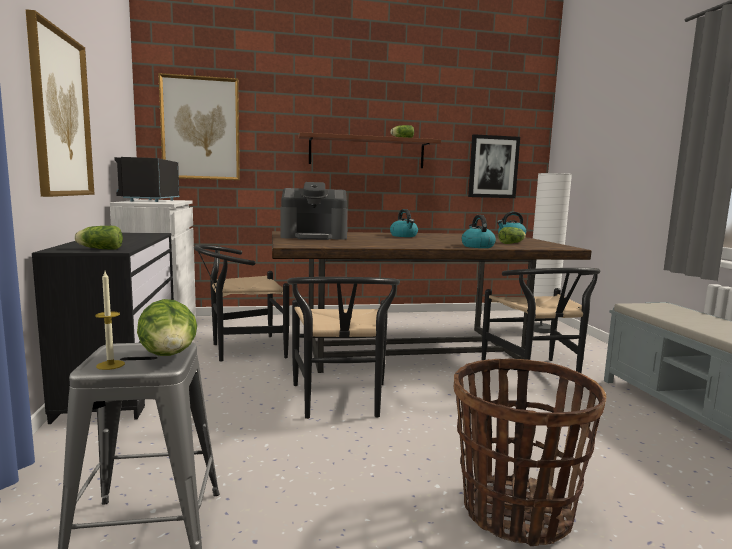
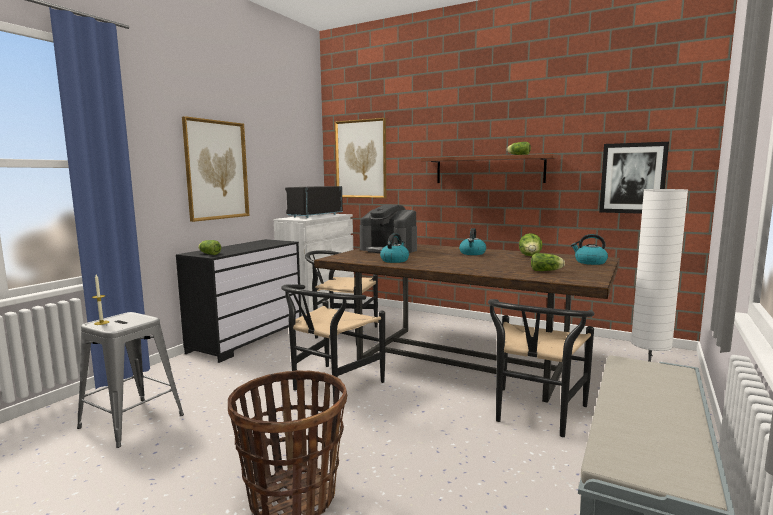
camera: 40 degrees right, 0 degrees up
lettuce [137,299,197,356] -> lettuce moved to [519,233,543,256]
kettle [462,215,496,248] -> kettle moved to [380,233,409,263]

